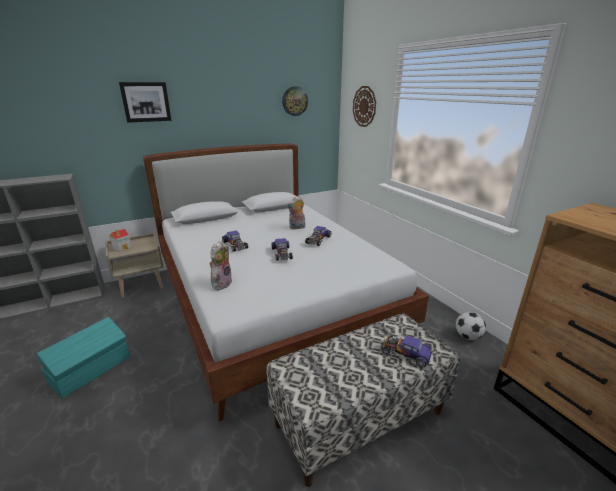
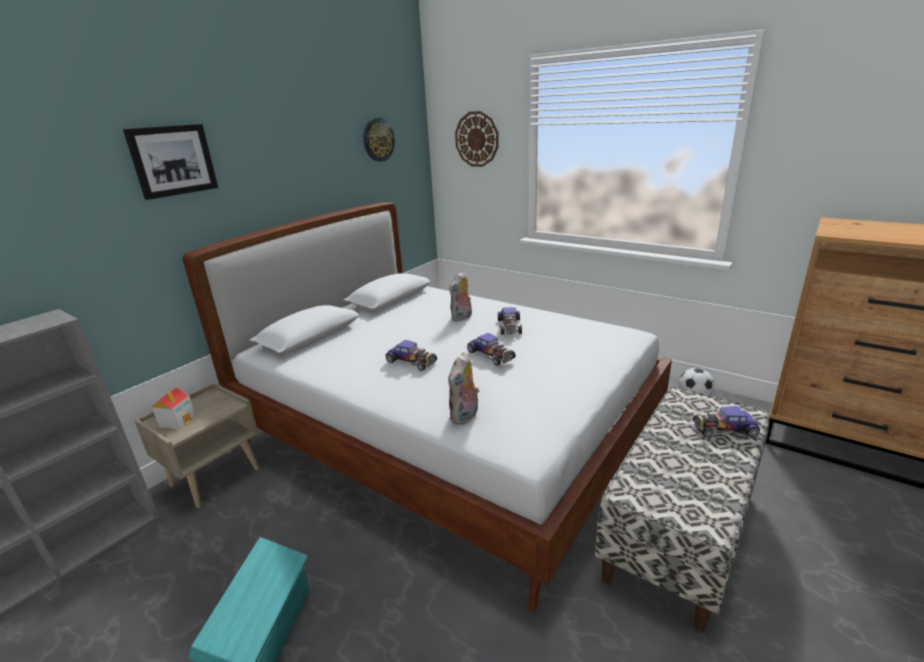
camera: 25 degrees left, 0 degrees up
plush toy [210,241,232,290] -> plush toy turned 150 degrees counterclockwise [448,352,479,425]

